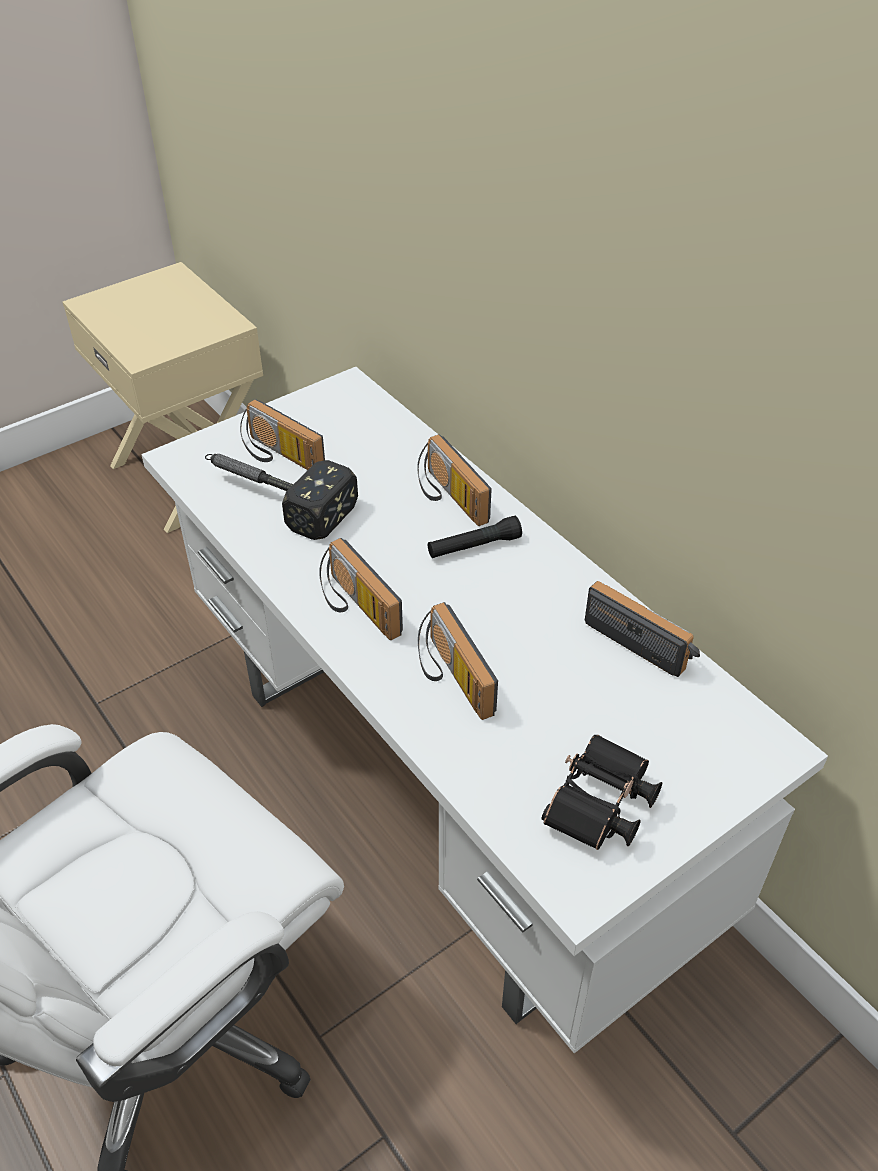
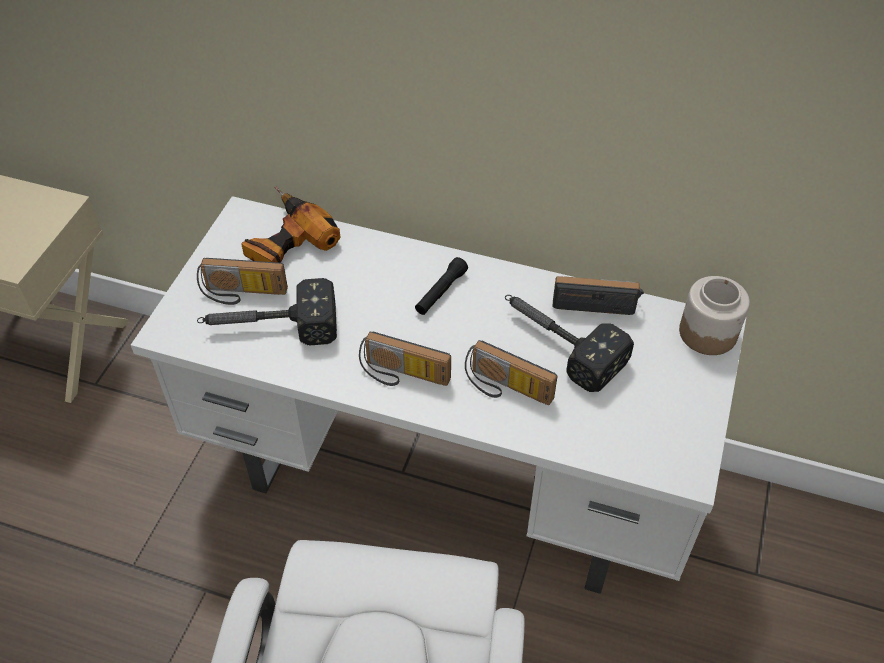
camera: 35 degrees left, 5 degrees up
radio [417,434,492,526] -> none
black binoculars [542,735,662,850] -> none
none -> power drill [241,186,341,263]
none -> hammer [505,295,634,392]
none -> jar [679,276,750,355]

